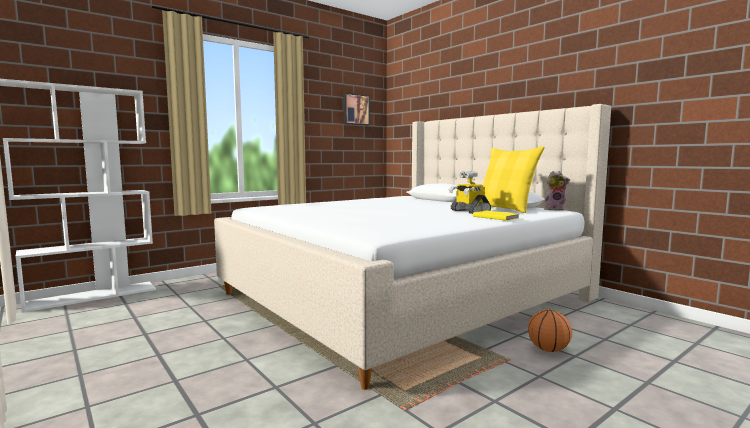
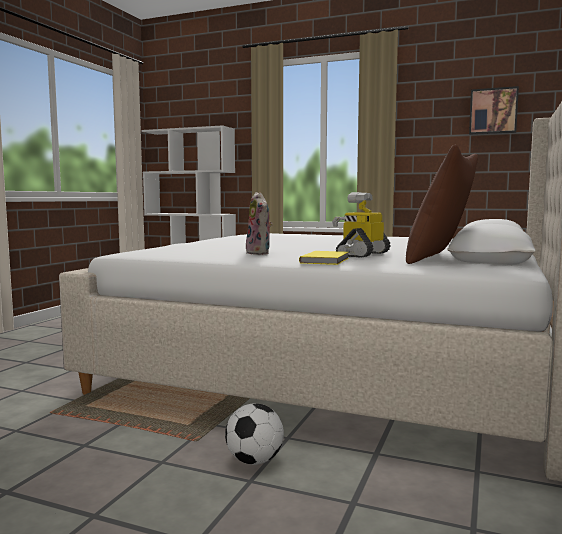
camera: 60 degrees right, 0 degrees up
yellow pillow [478,146,545,213] -> brown pillow [406,145,478,264]
basketball [528,309,572,352] -> football [225,403,284,465]
plush toy [544,171,570,211] -> plush toy moved to [246,192,273,255]

